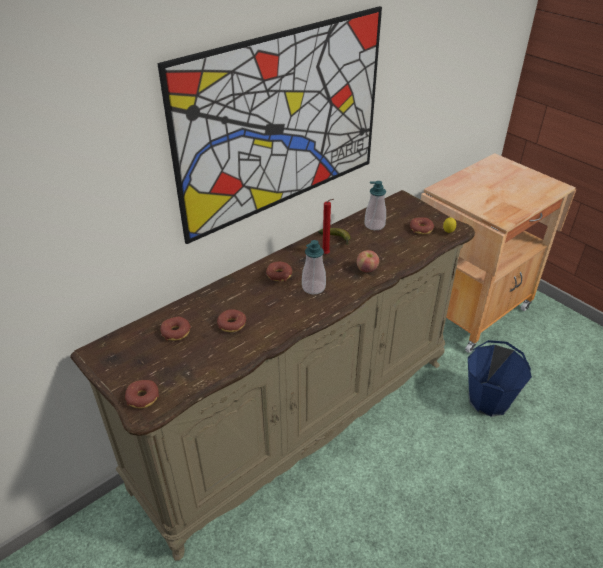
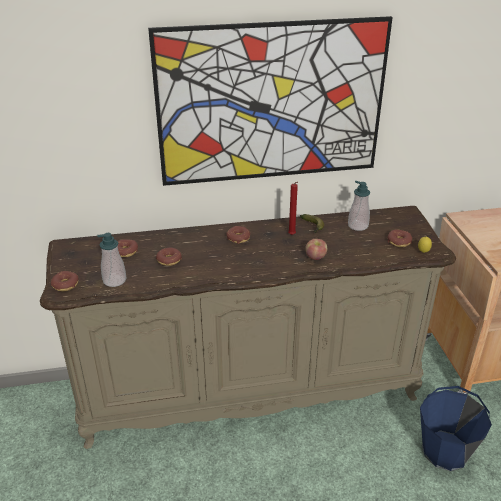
camera: 30 degrees right, 5 degrees down
soap dispenser [302,240,326,294] -> soap dispenser moved to [97,233,126,287]

